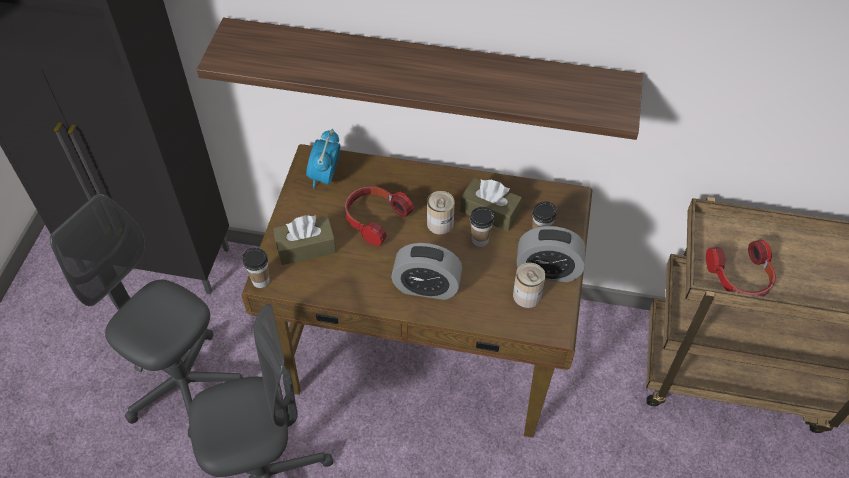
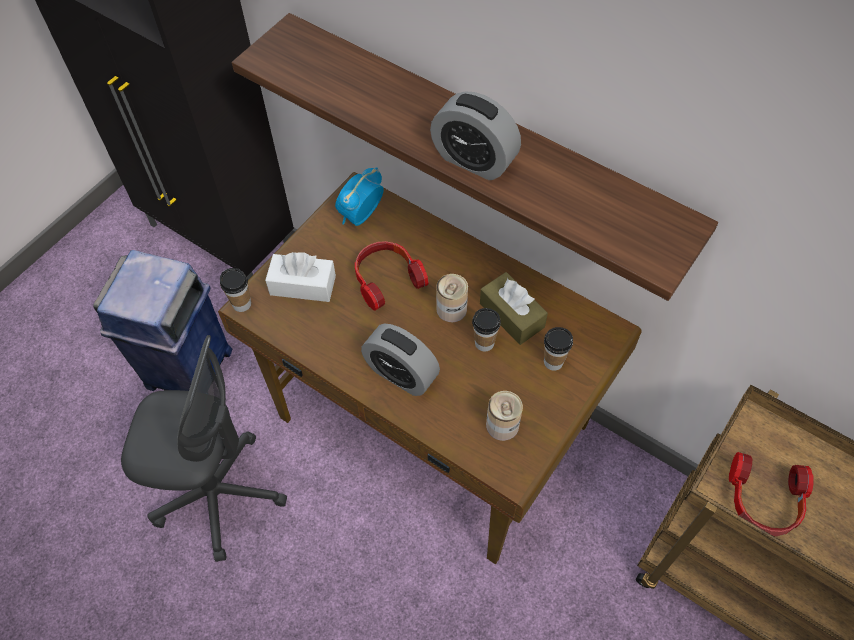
camera: 25 degrees right, 5 degrees up
grey office chair [50,194,243,438] -> blue trash can [93,250,232,391]
brown tissue box [273,215,336,265] -> white tissue box [265,252,336,302]
alarm clock [517,226,585,282] -> alarm clock moved to [430,91,521,180]

